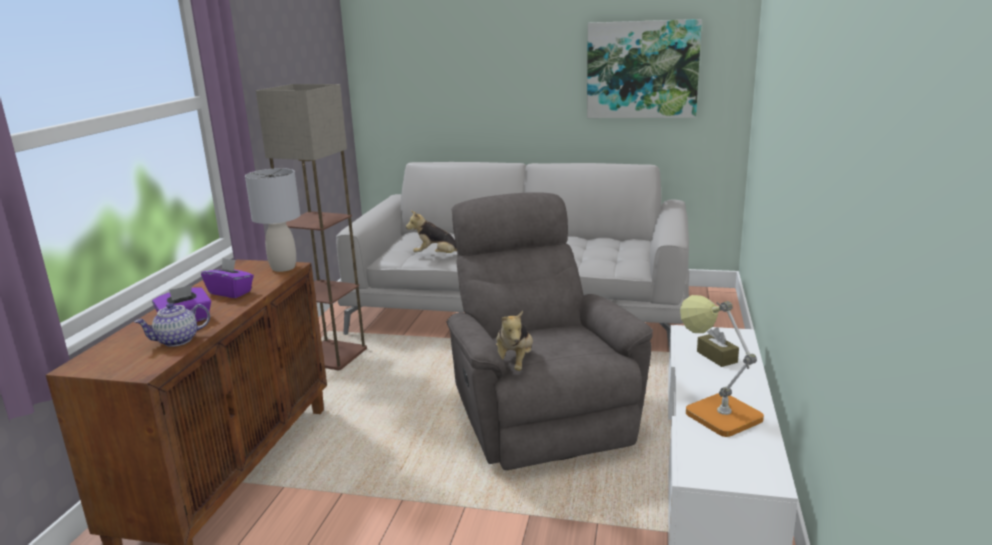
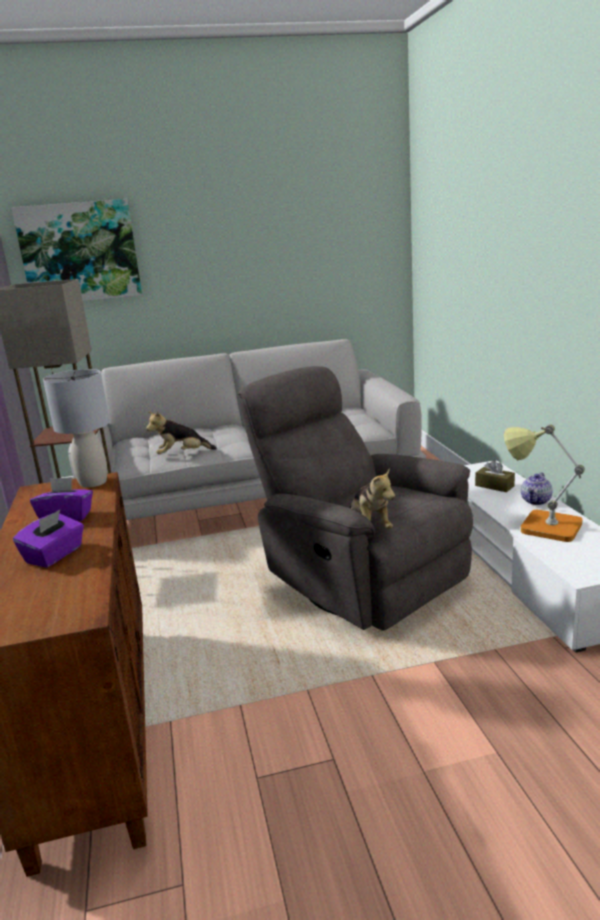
camera: 25 degrees left, 0 degrees up
teapot [134,303,210,347] -> teapot moved to [521,472,553,505]
picture [587,19,702,118] -> picture moved to [11,199,142,301]

